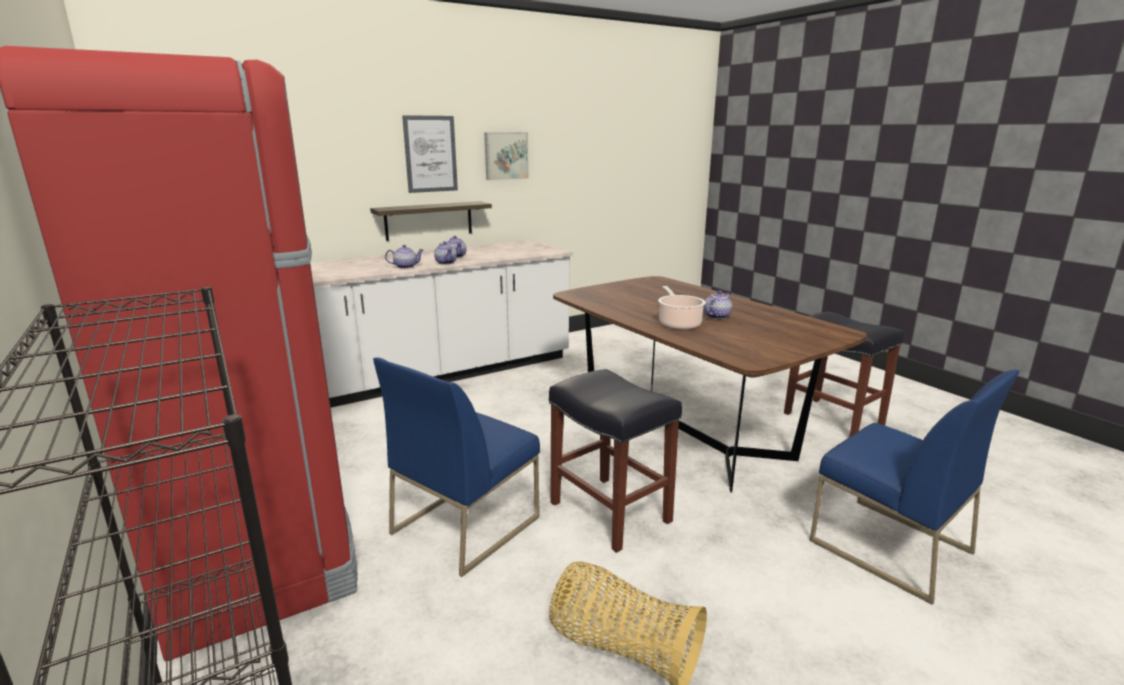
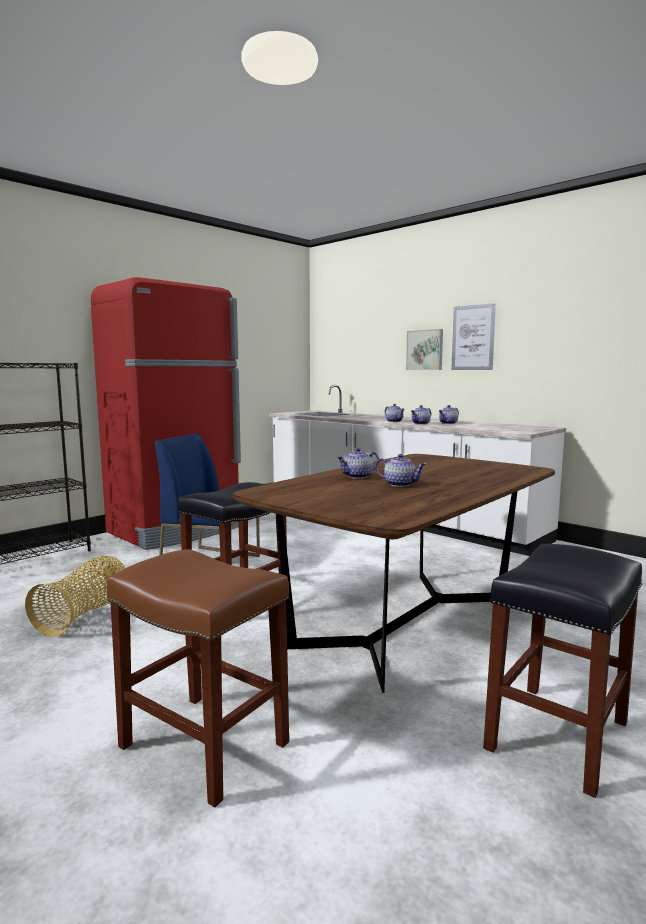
camera: 75 degrees right, 10 degrees down
shelf [370,201,492,241] -> none
picture [484,132,529,180] -> picture moved to [406,329,443,370]
cooking pot [658,286,706,330] -> teapot [336,448,379,479]
blue chair [810,370,1020,604] -> brown stool [106,549,289,808]

